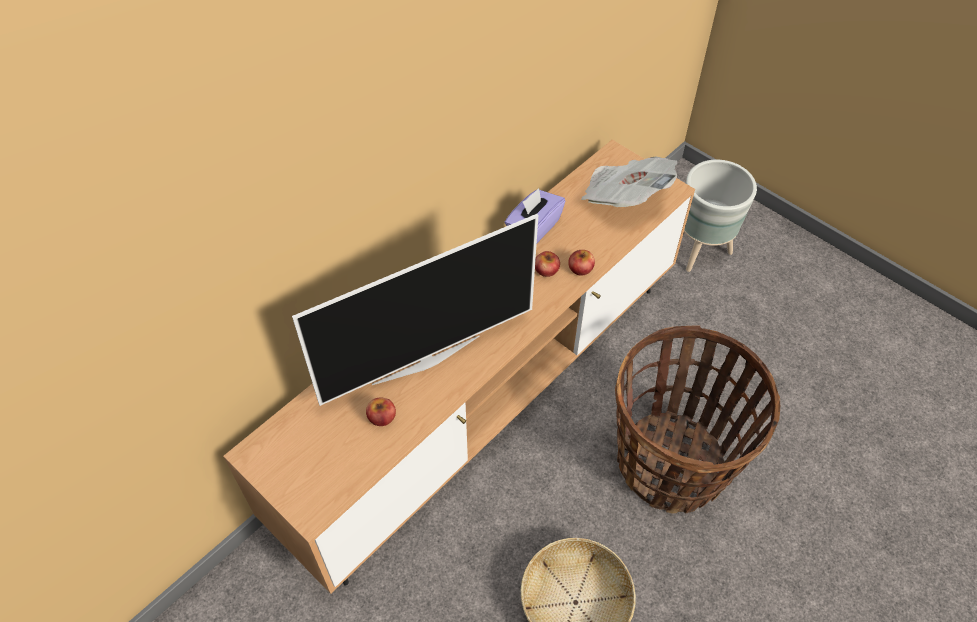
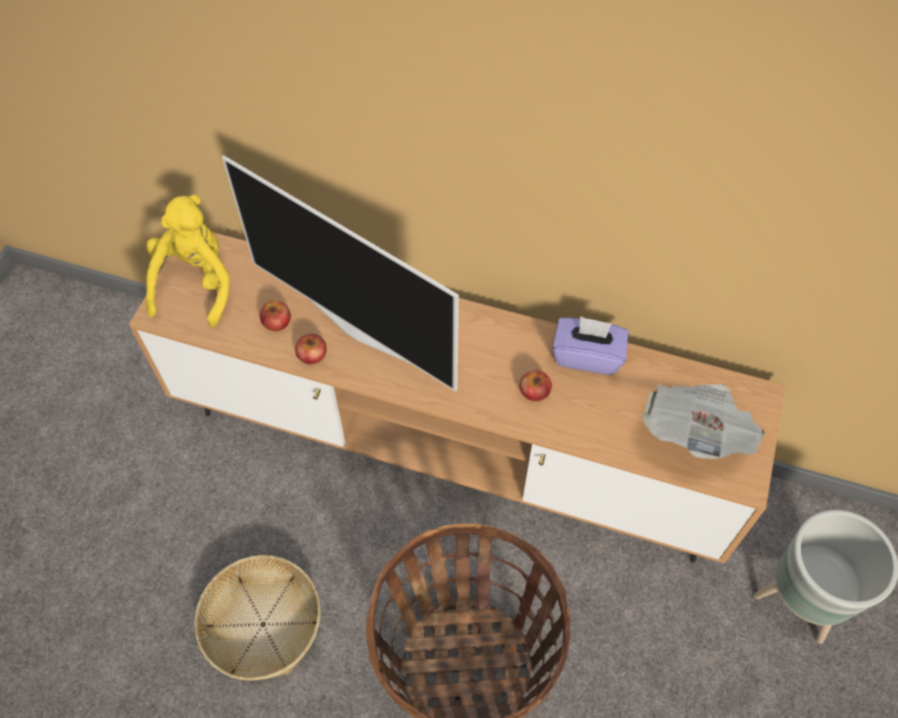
camera: 65 degrees right, 5 degrees up
apple [568,250,595,276] -> apple moved to [295,334,327,365]
none -> yellow plush toy [146,195,230,327]

